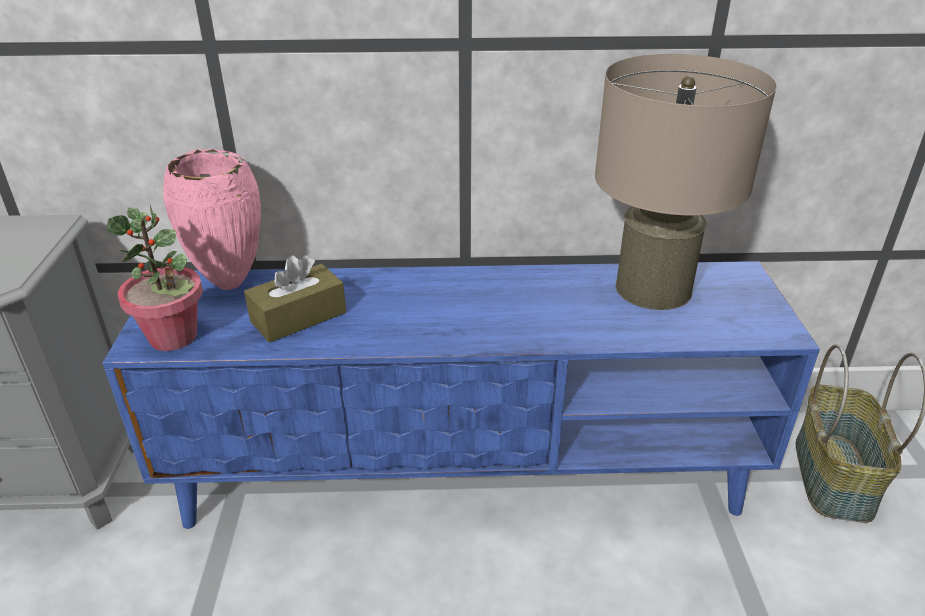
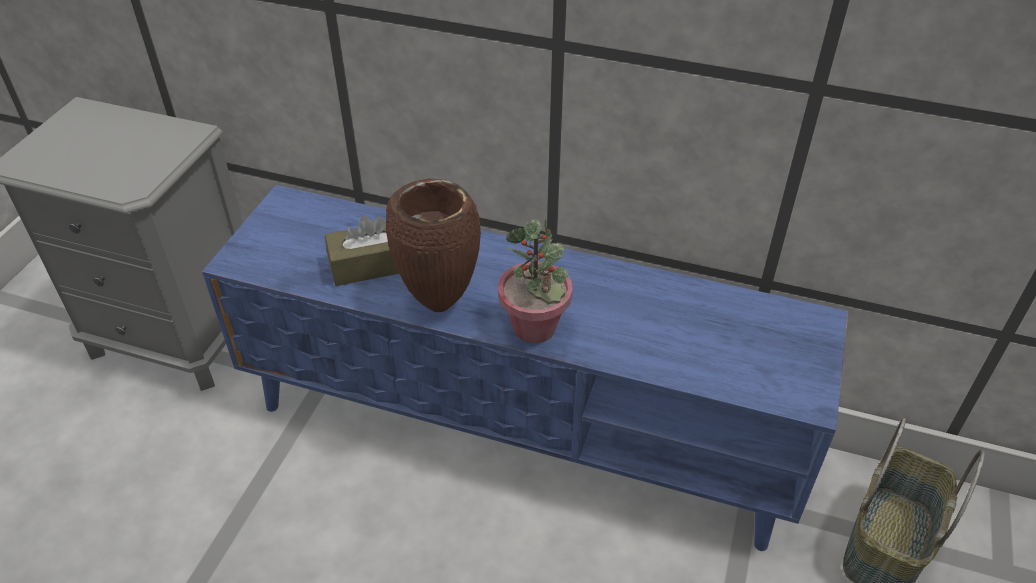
camera: 20 degrees right, 10 degrees up
potted plant [107,205,203,351] -> potted plant moved to [498,219,573,343]
pink vase [163,149,261,290] -> none
beige table lamp [595,54,777,310] -> none
none -> brown vase [386,178,481,312]

